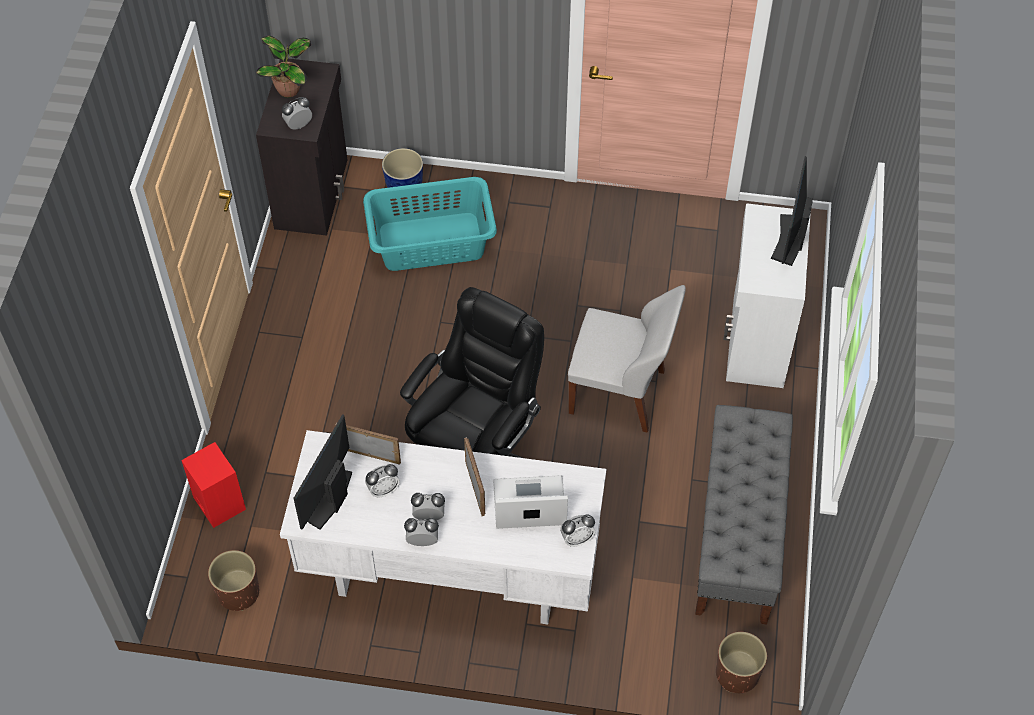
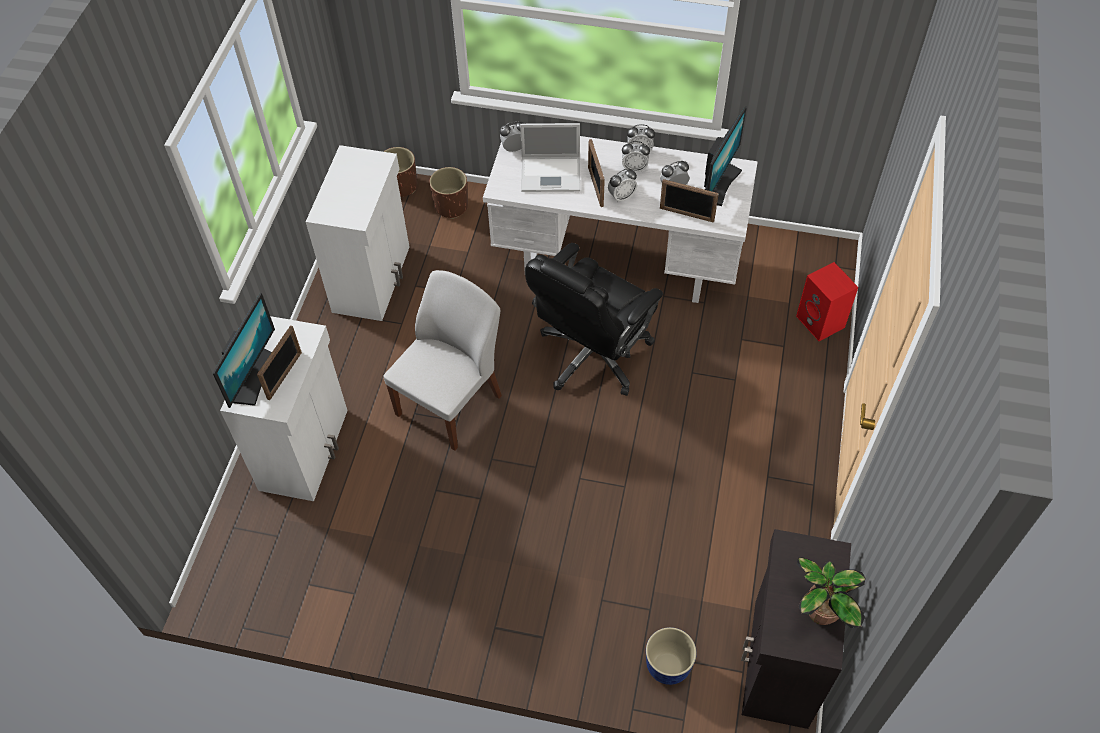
camera: 175 degrees left, 0 degrees up
brown planter [208,550,259,611] -> brown planter moved to [430,167,468,219]
alarm clock [282,97,312,129] -> alarm clock moved to [608,169,637,203]
turquoise laundry basket [363,177,497,271] -> none
white chair [568,285,686,433] -> white chair turned 105 degrees clockwise [383,270,502,451]
grey bench [695,405,793,624] -> white cabinet [306,145,409,321]
none -> picture frame [257,325,302,400]

